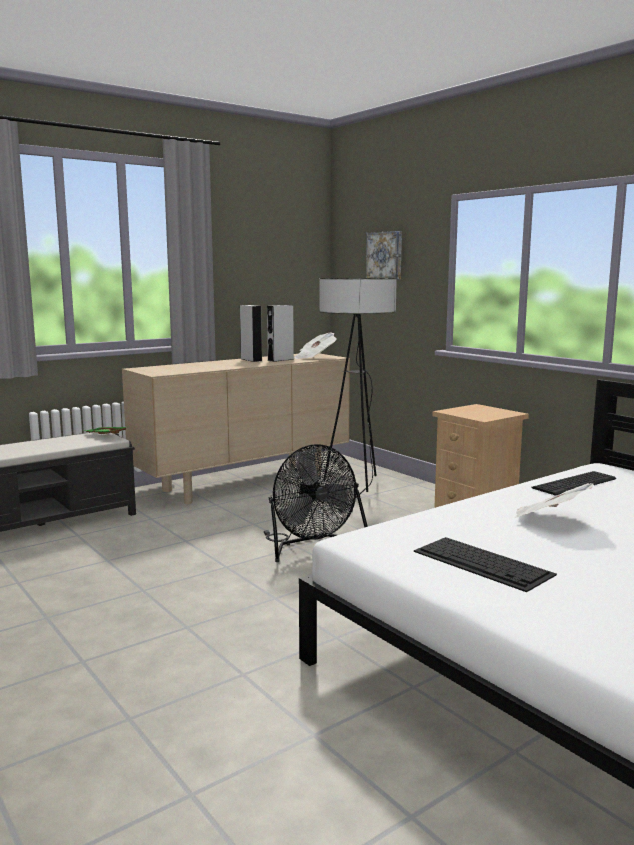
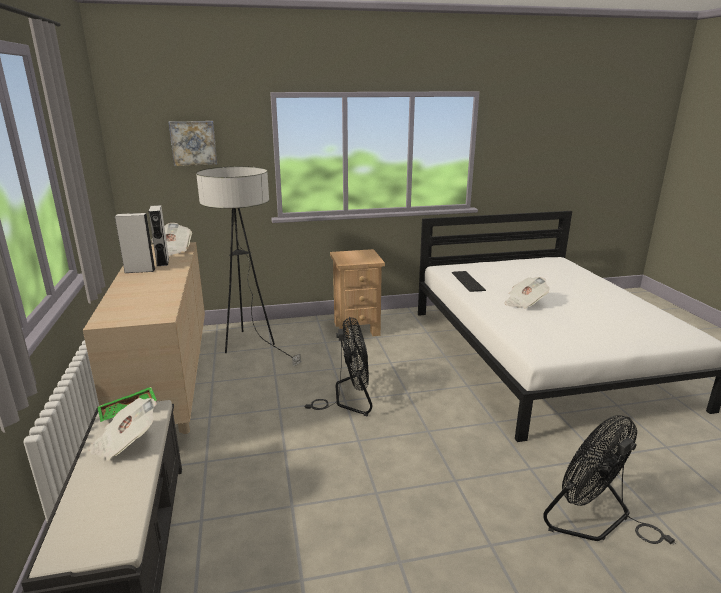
camera: 65 degrees left, 10 degrees up
keyboard [414,537,557,592] -> none
none -> newspaper [88,398,157,461]
none -> black fan [543,415,676,544]

